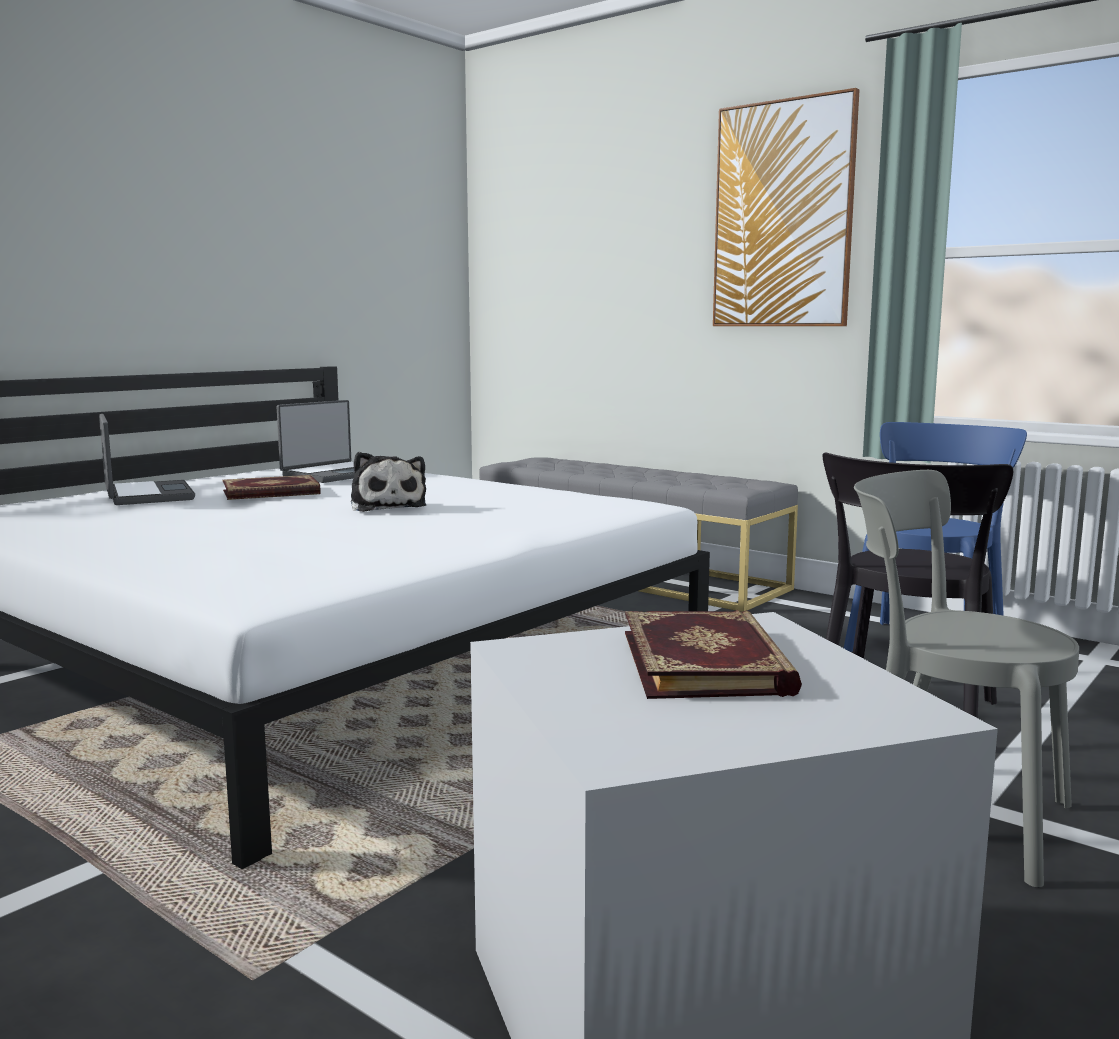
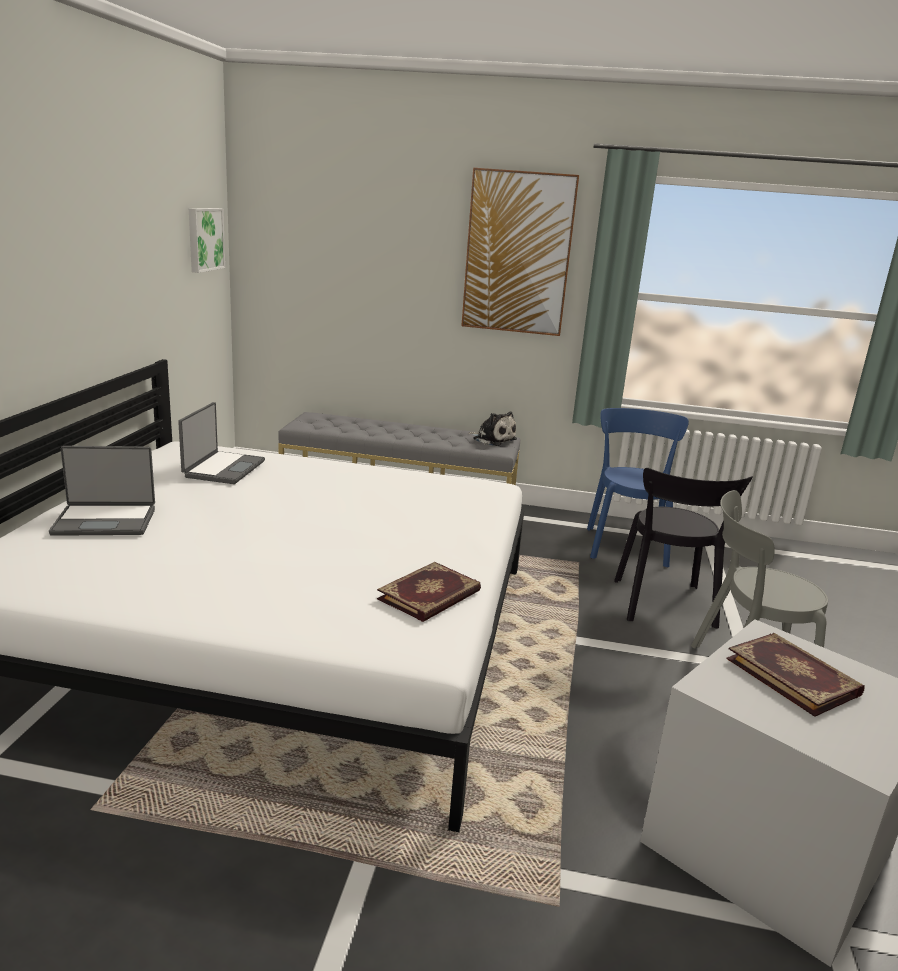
camera: 30 degrees left, 10 degrees up
laptop [99,414,195,505] -> laptop turned 135 degrees clockwise [49,446,155,536]
book [223,475,321,500] -> book moved to [377,562,481,622]
plush toy [351,452,426,512] -> plush toy moved to [468,411,517,446]
none -> picture [189,208,225,273]

